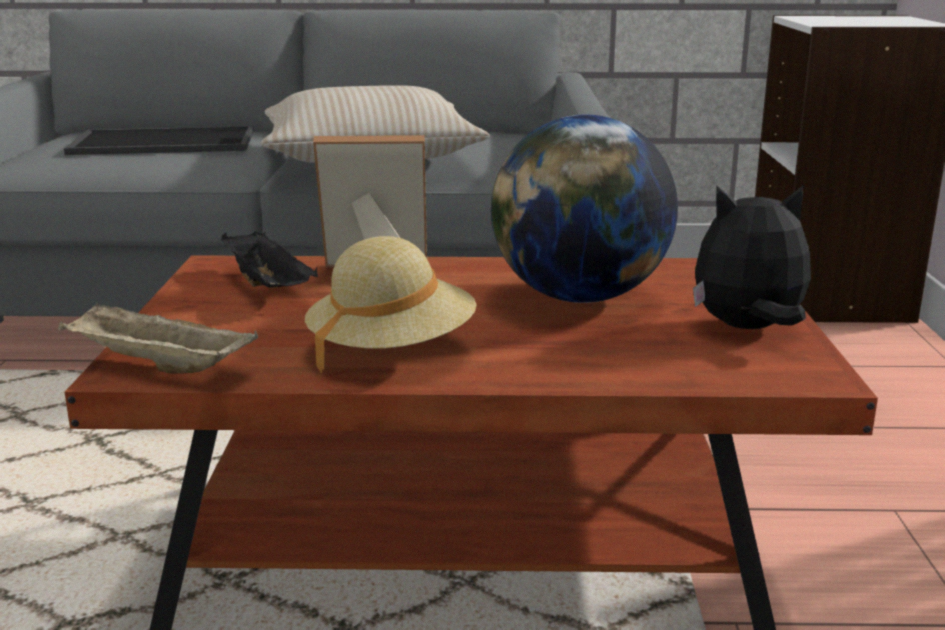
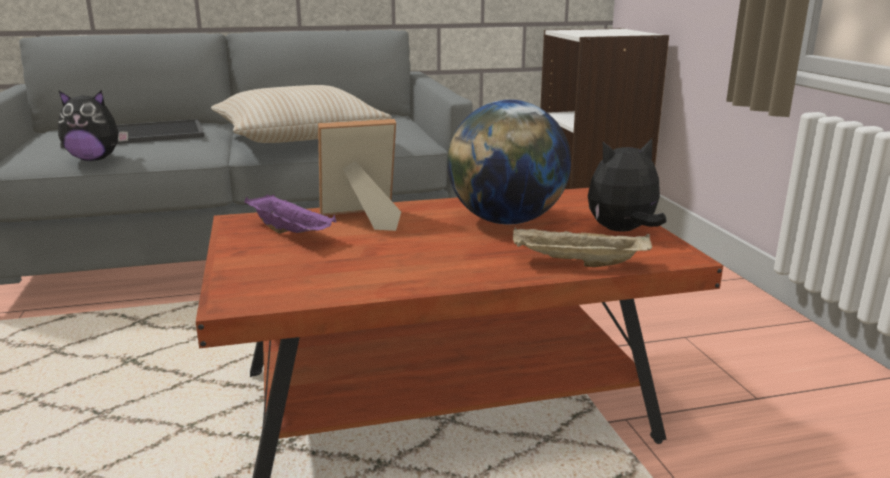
camera: 15 degrees left, 0 degrees up
beige tray [58,302,258,374] -> beige tray moved to [513,227,652,267]
black tray [221,232,318,288] -> purple tray [245,194,336,234]
beige hat [305,236,477,373] -> none
none -> plush toy [58,90,128,161]

